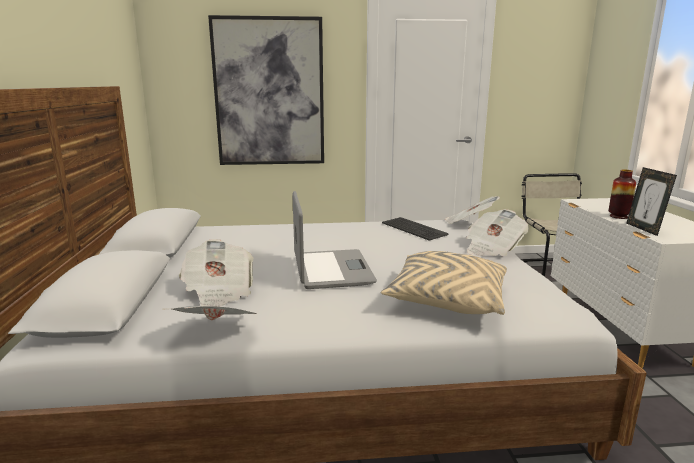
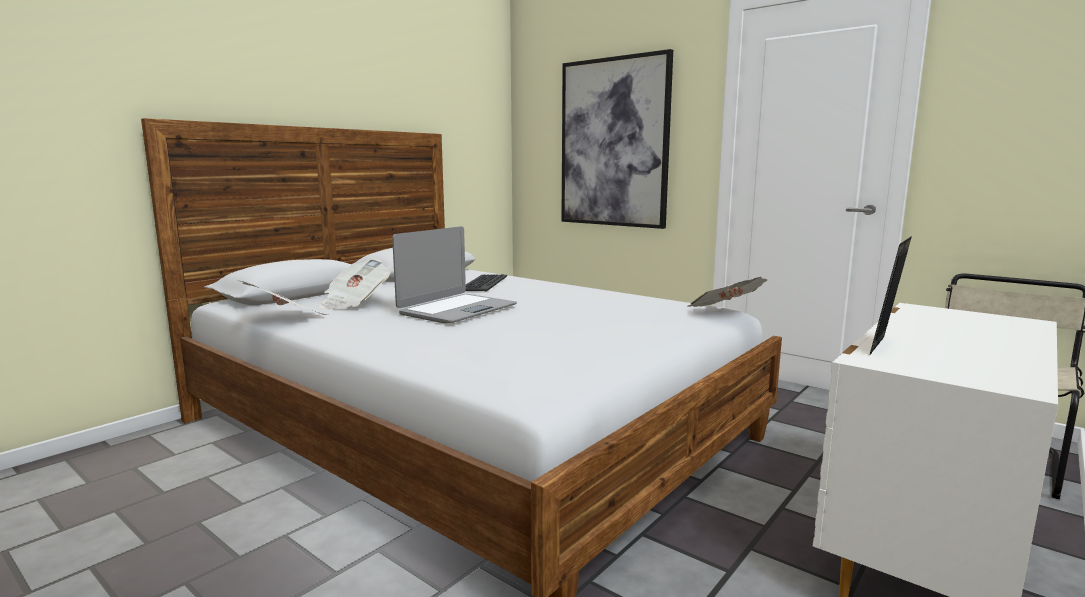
camera: 45 degrees right, 5 degrees down
beige pillow [381,251,507,315] -> none
keyboard [382,217,449,241] -> keyboard moved to [466,274,507,291]
newspaper [466,209,529,256] -> none
vase [609,170,636,219] -> none

